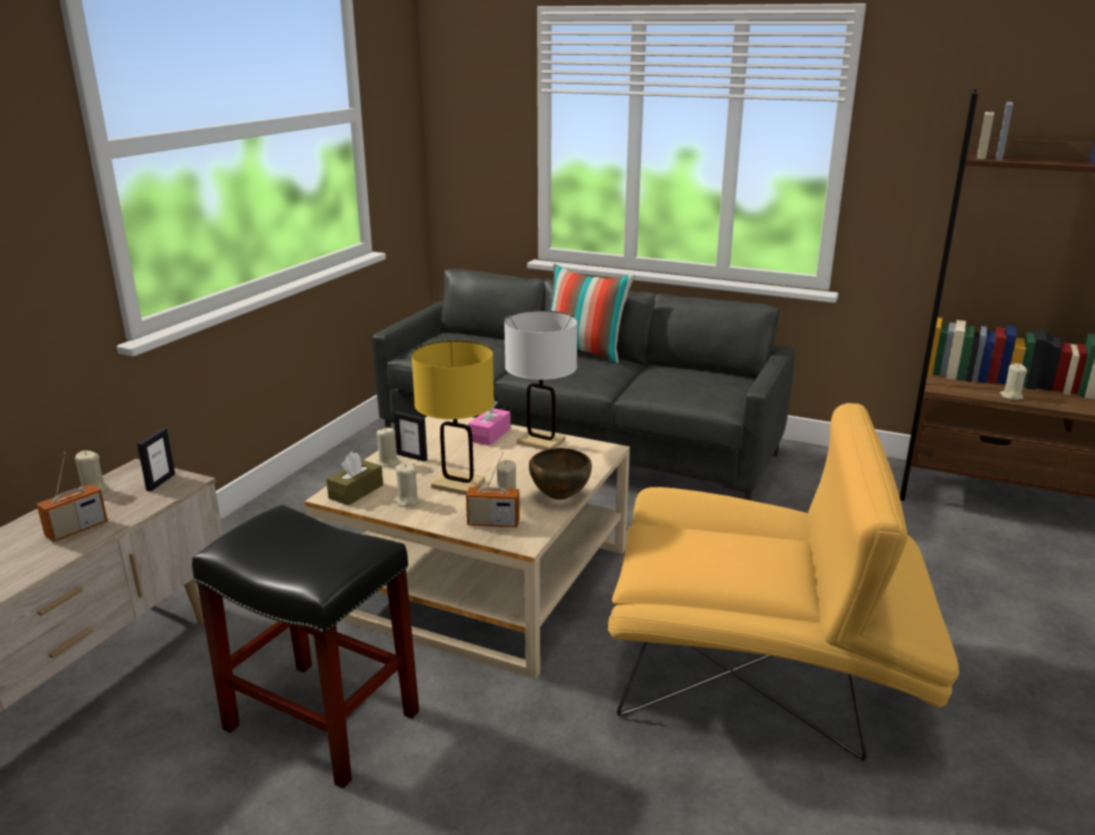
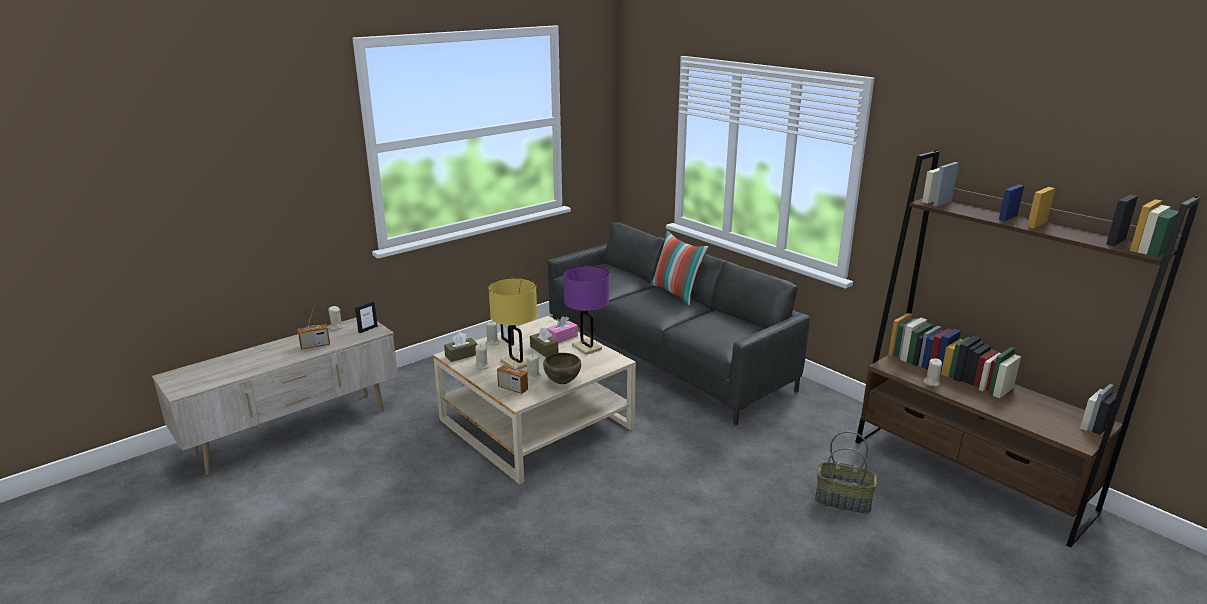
camera: 25 degrees right, 0 degrees up
black stool [192,505,419,789] -> none
white table lamp [504,310,578,450] -> purple table lamp [563,266,609,355]
yellow armchair [608,403,959,761] -> none
none -> brown tissue box [530,327,558,357]
none -> basket [815,431,877,514]

